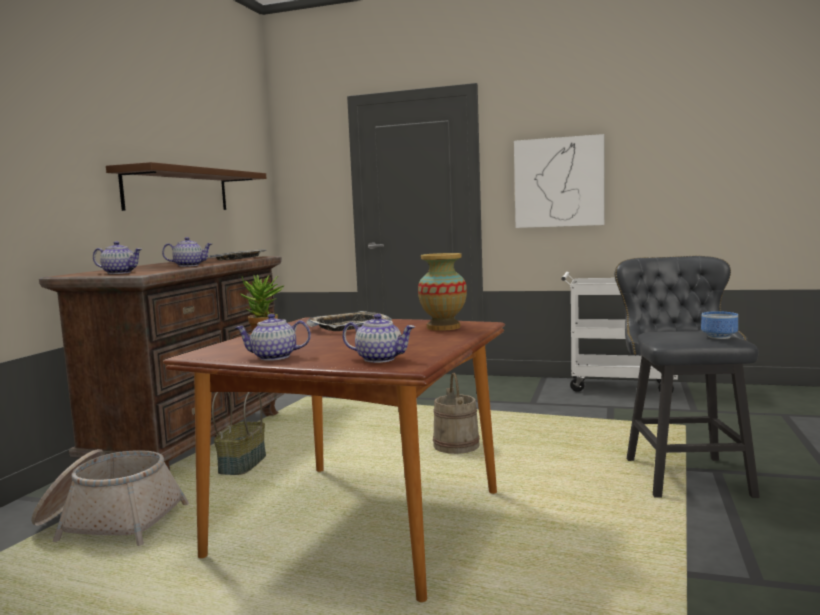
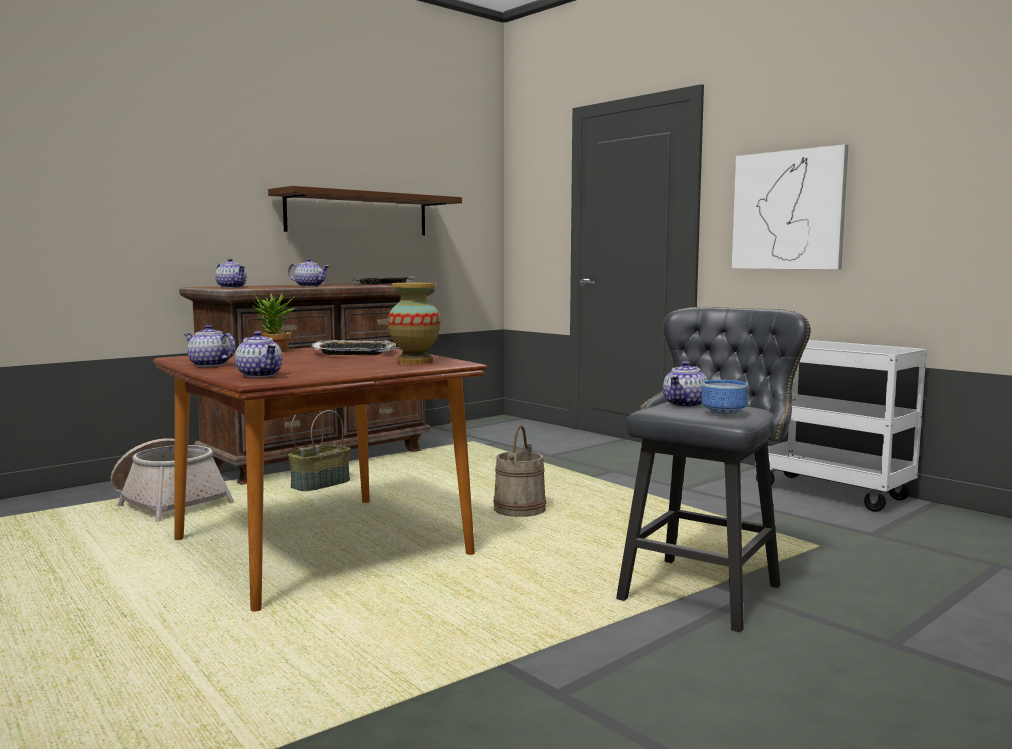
camera: 30 degrees right, 0 degrees up
none -> teapot [663,361,708,407]

